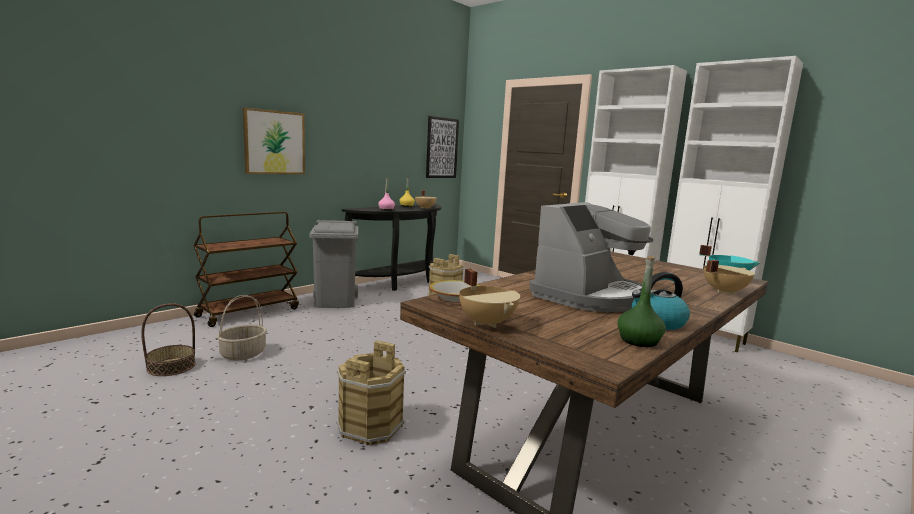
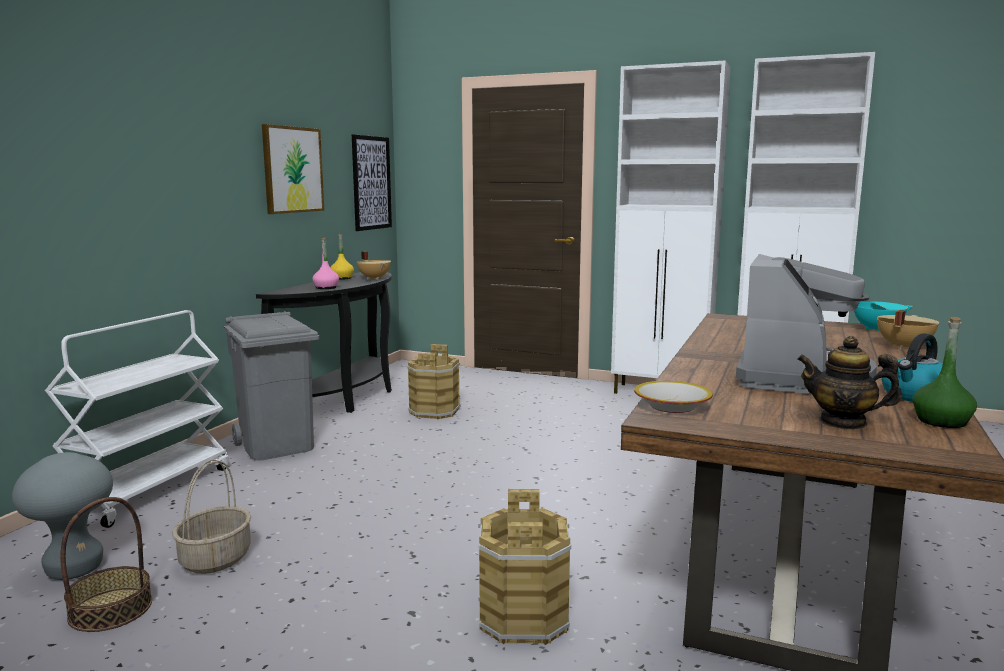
camera: 20 degrees left, 0 degrees up
brown cart [193,212,299,327] -> white cart [45,310,229,528]
picture [243,107,305,174] -> picture moved to [262,124,324,214]
beige cooking pot [459,269,520,328] -> none
none -> grey stool [12,452,113,580]
none -> teapot [797,336,902,430]

